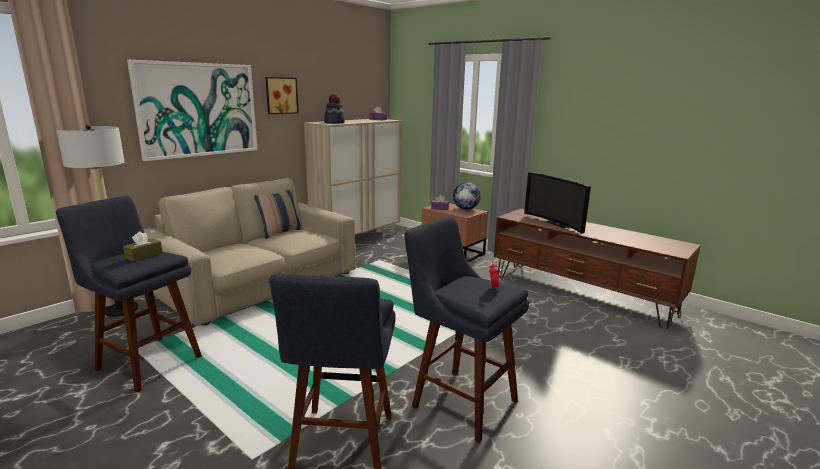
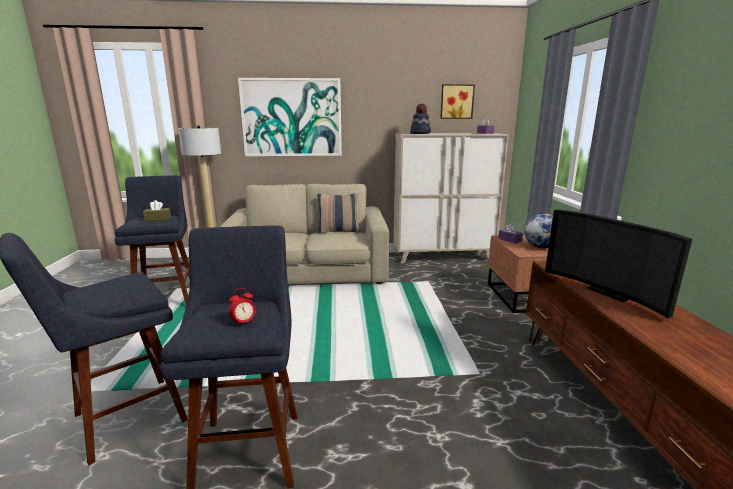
camera: 45 degrees right, 0 degrees up
picture [265,77,299,114] -> picture moved to [440,84,475,119]
television [524,172,591,234] -> television turned 45 degrees counterclockwise [545,209,692,319]

